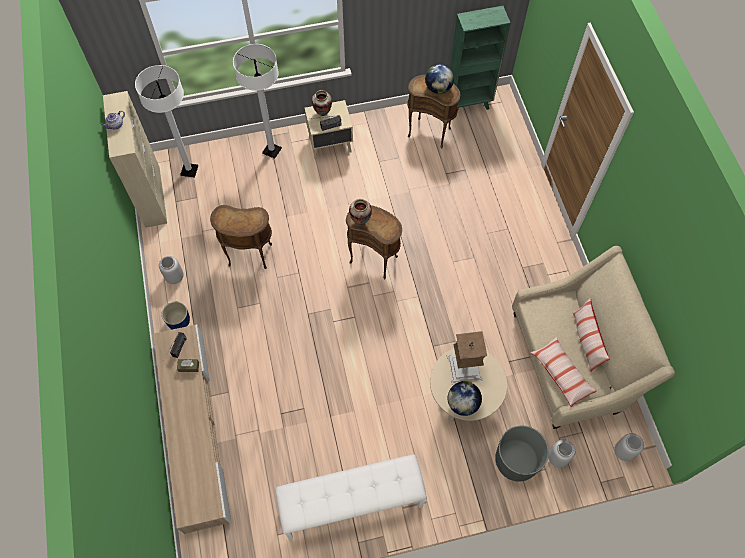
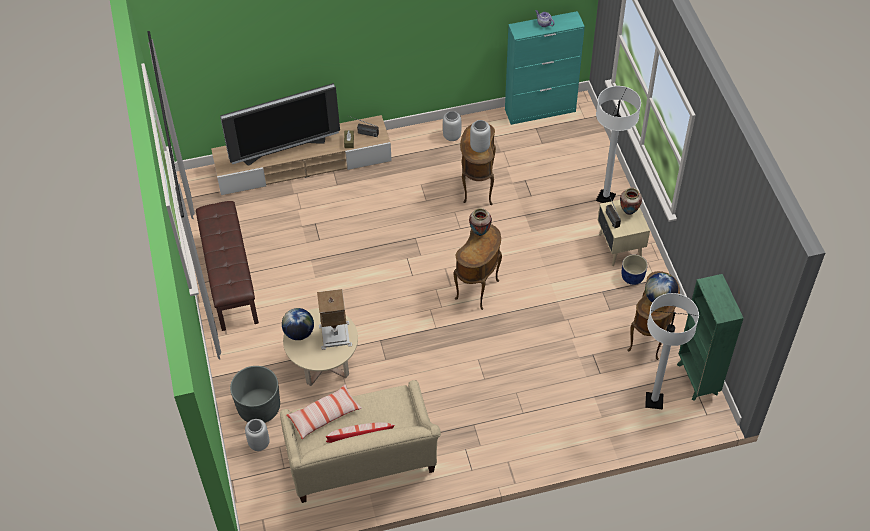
camera: 90 degrees right, 10 degrees down
beige cabinet [103,91,167,228] -> turquoise cabinet [505,11,585,125]
white floor lamp [135,65,198,178] -> white floor lamp moved to [645,293,699,409]
blue planter [162,302,190,329] -> blue planter moved to [622,254,648,285]
white bench [275,455,427,540] -> brown bench [196,201,259,331]
grey vase [615,433,644,461] -> grey vase moved to [470,120,490,153]
none -> television [220,83,340,166]

